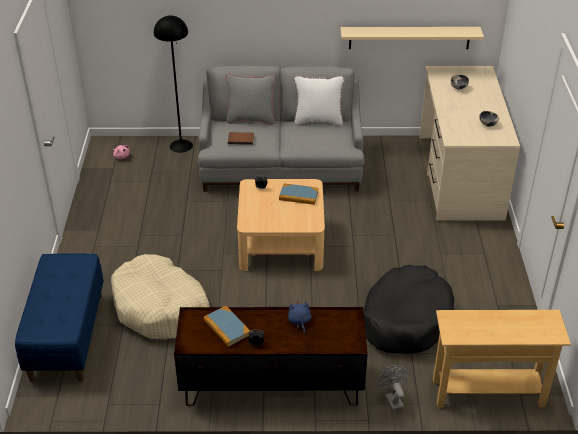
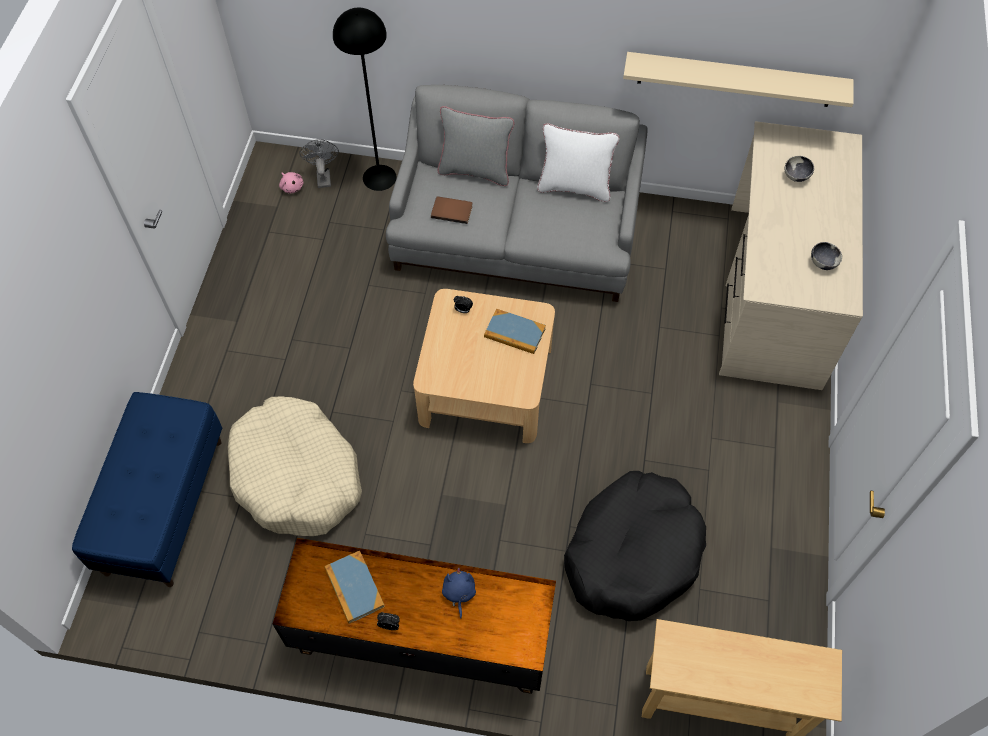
camera: 10 degrees right, 20 degrees up
grey fan [376,365,410,411] -> grey fan moved to [299,139,339,188]

